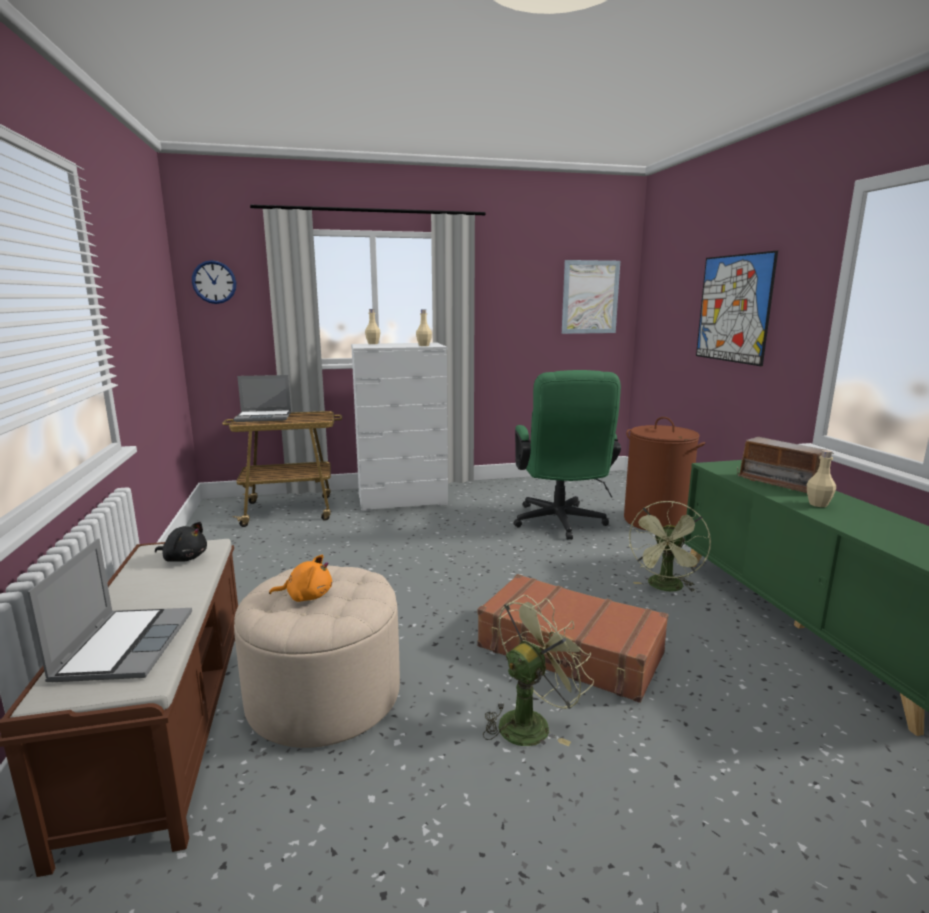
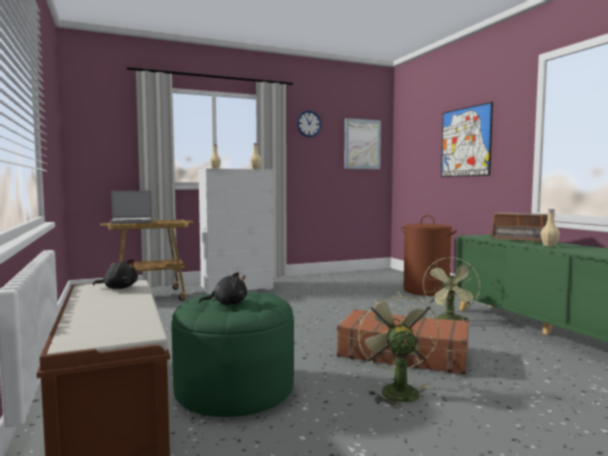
camera: 10 degrees left, 10 degrees down
laptop [27,538,192,682] -> none
wall clock [192,260,236,304] -> wall clock moved to [297,110,322,137]
beige ottoman [234,566,400,748] -> green ottoman [172,292,294,417]
orange plush toy [269,555,332,602] -> black plush toy [199,272,247,305]
green fan [483,595,594,746] -> green fan turned 45 degrees counterclockwise [358,291,439,408]
green office chair [514,370,621,540] -> none

